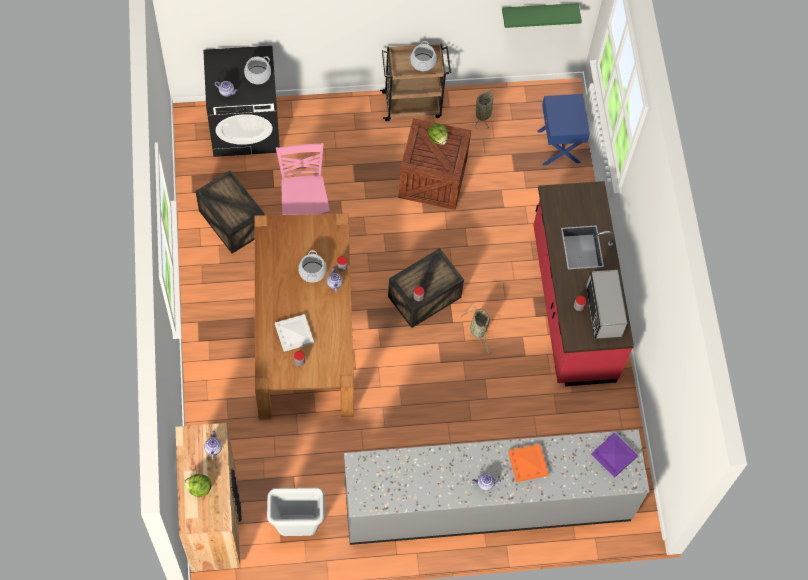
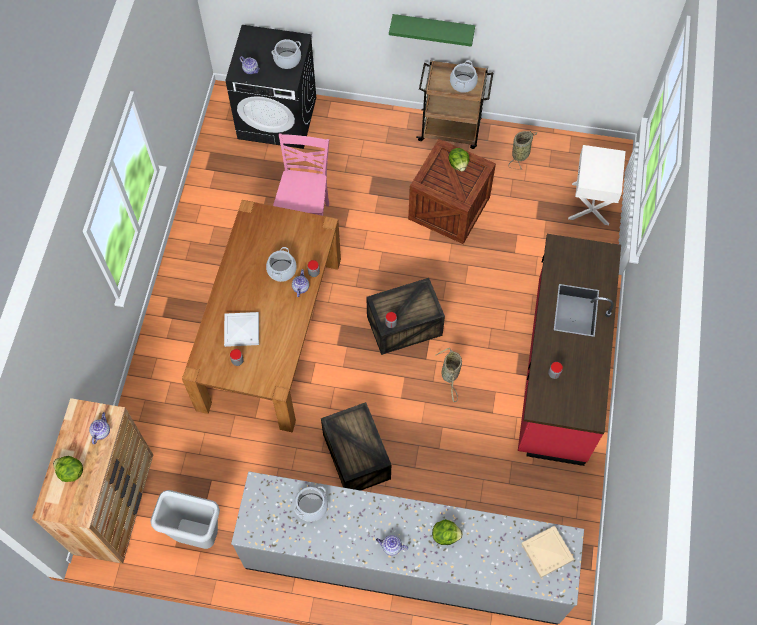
camera: 20 degrees right, 0 degrees up
crate [196,170,264,254] -> crate moved to [321,402,391,491]
green shelf [502,3,582,28] -> green shelf moved to [389,14,475,47]
orange tray [508,444,549,482] -> lettuce [432,519,463,545]
blue nightstand [538,94,590,165] -> white nightstand [568,145,626,225]
microwave [585,270,627,339] -> none
purple tray [591,432,638,478] -> beige tray [521,525,574,578]
none -> cooking pot [294,486,328,522]

